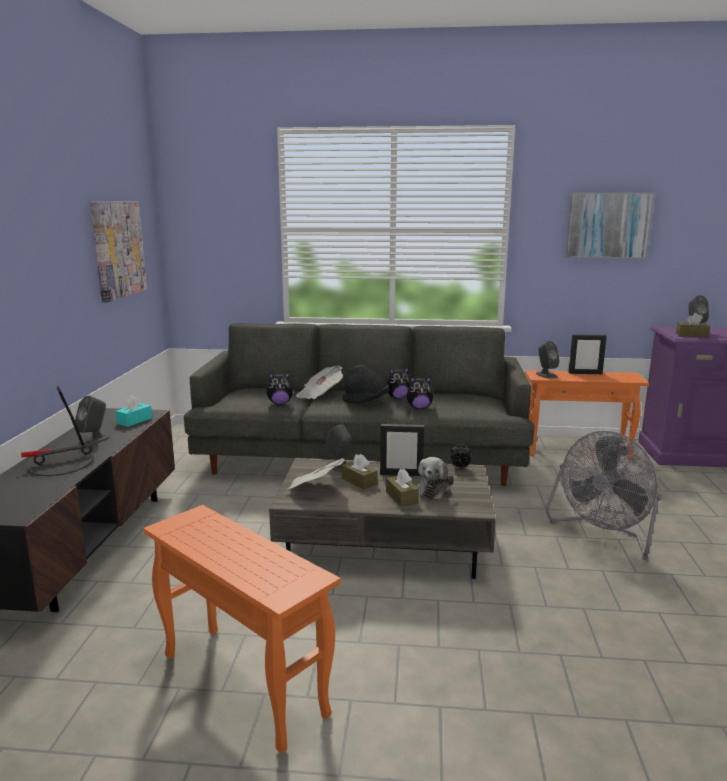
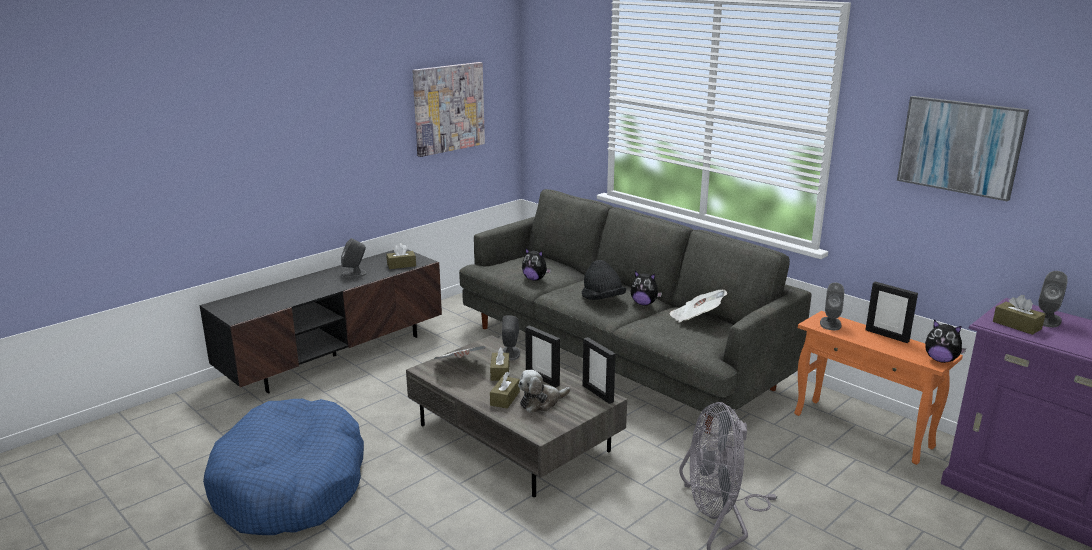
camera: 40 degrees right, 5 degrees up
table lamp [21,386,94,476] -> none
turquoise tissue box [115,395,152,427] -> brown tissue box [386,243,416,269]
orange side table [143,505,340,754] -> blue dog bed [203,399,364,535]
newspaper [296,366,343,399] -> newspaper moved to [670,289,727,323]
plush toy [407,376,434,409] -> plush toy moved to [925,320,967,363]
alarm clock [451,444,471,469] -> picture frame [583,337,616,404]

